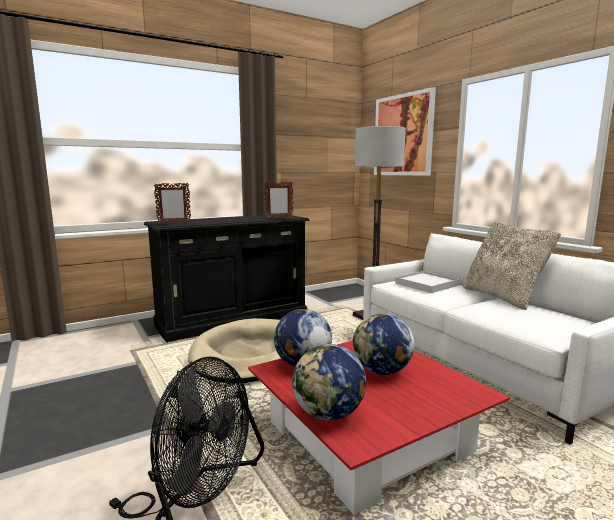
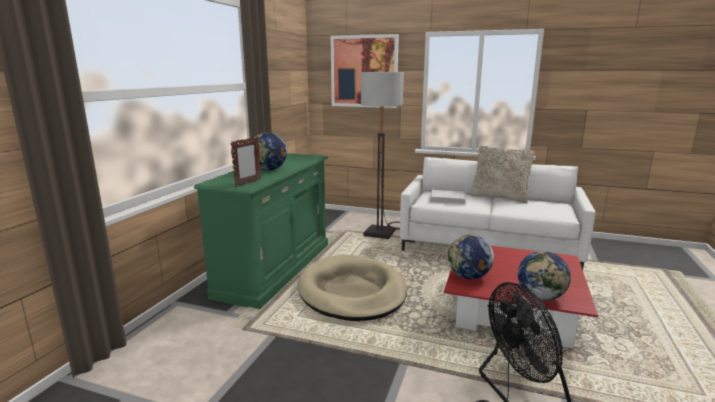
camera: 40 degrees left, 5 degrees up
black cabinet [144,215,310,343] -> green cabinet [194,153,328,309]
picture frame [264,182,293,219] -> none
globe [353,314,414,375] -> globe moved to [250,132,287,171]

